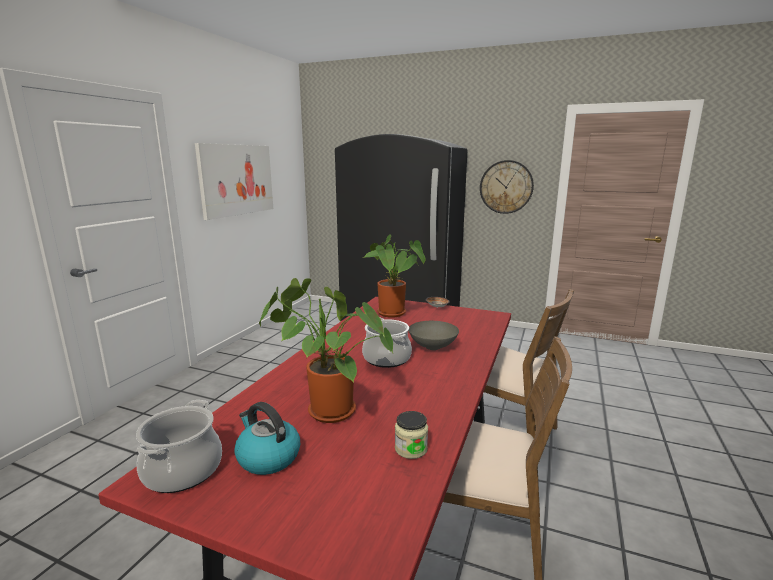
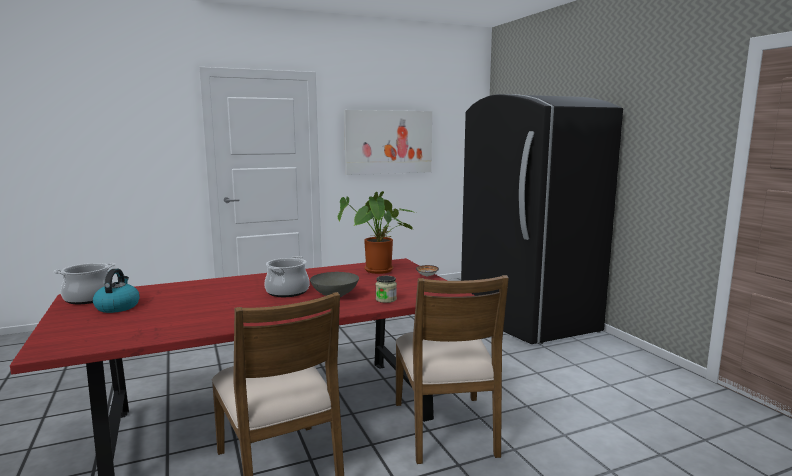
camera: 45 degrees right, 5 degrees down
potted plant [259,278,393,423] -> none
jar [395,411,428,459] -> jar moved to [376,276,397,303]
wall clock [480,160,534,214] -> none

